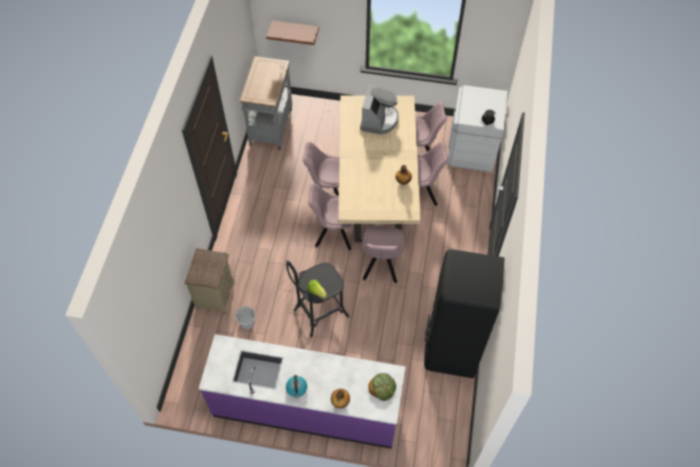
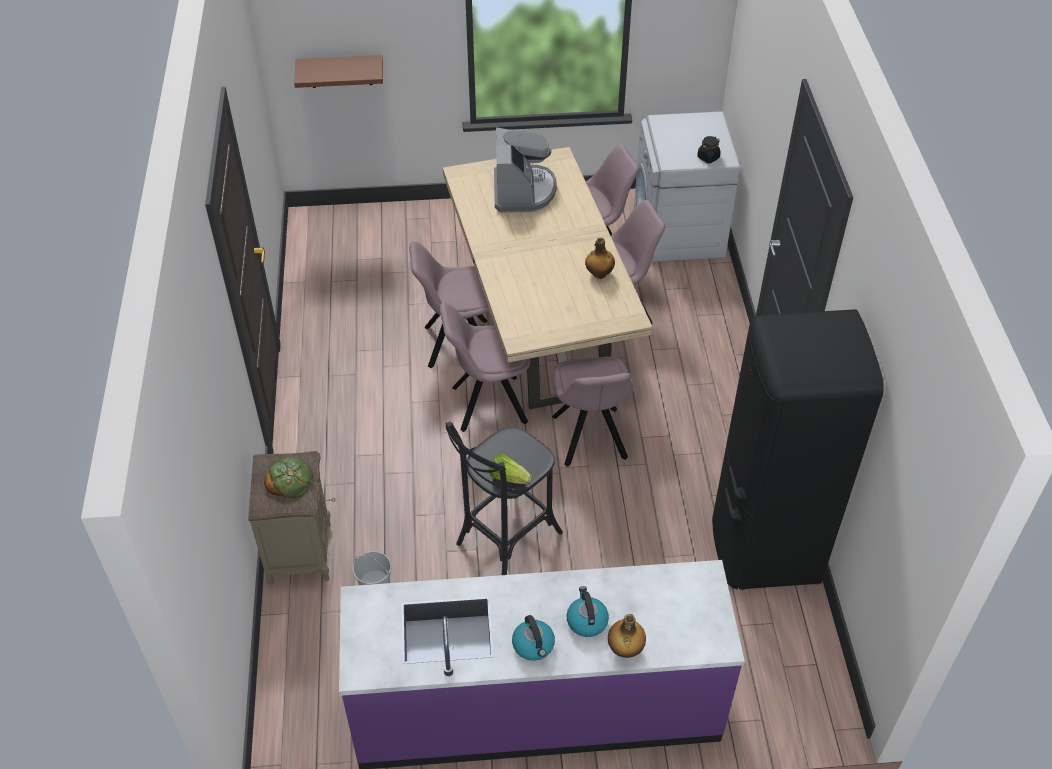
camera: 15 degrees left, 10 degrees down
grey cart [240,56,292,150] -> none
bread [368,373,396,401] -> bread moved to [264,457,313,499]
none -> kettle [566,586,609,637]

